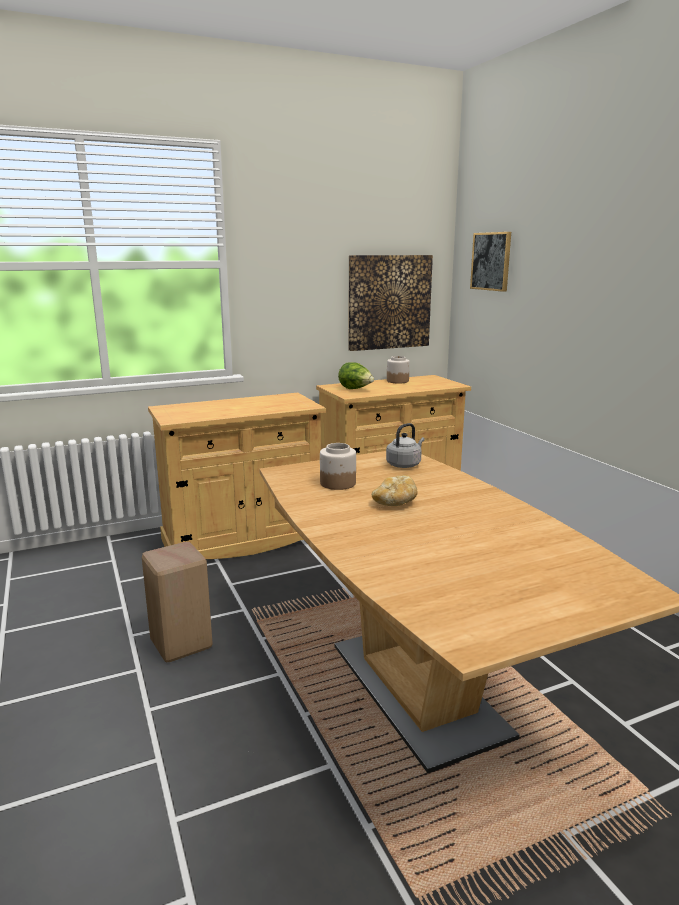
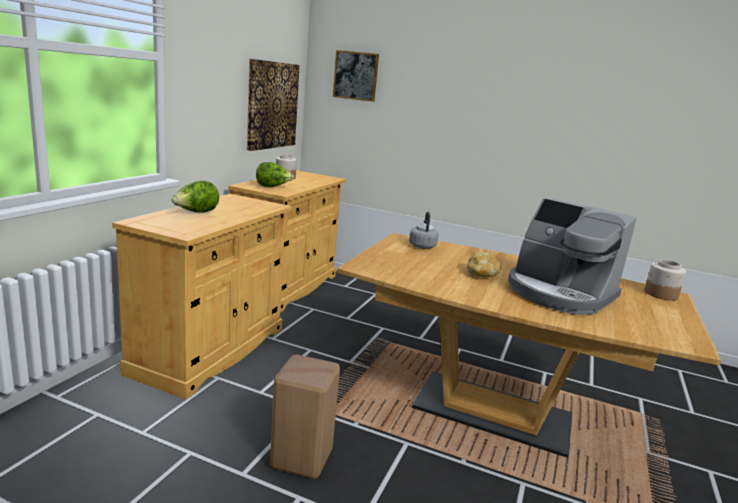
camera: 45 degrees left, 0 degrees up
jar [320,443,356,490] -> jar moved to [644,259,686,301]
none -> lettuce [171,181,219,213]
none -> coffee machine [508,198,637,315]

